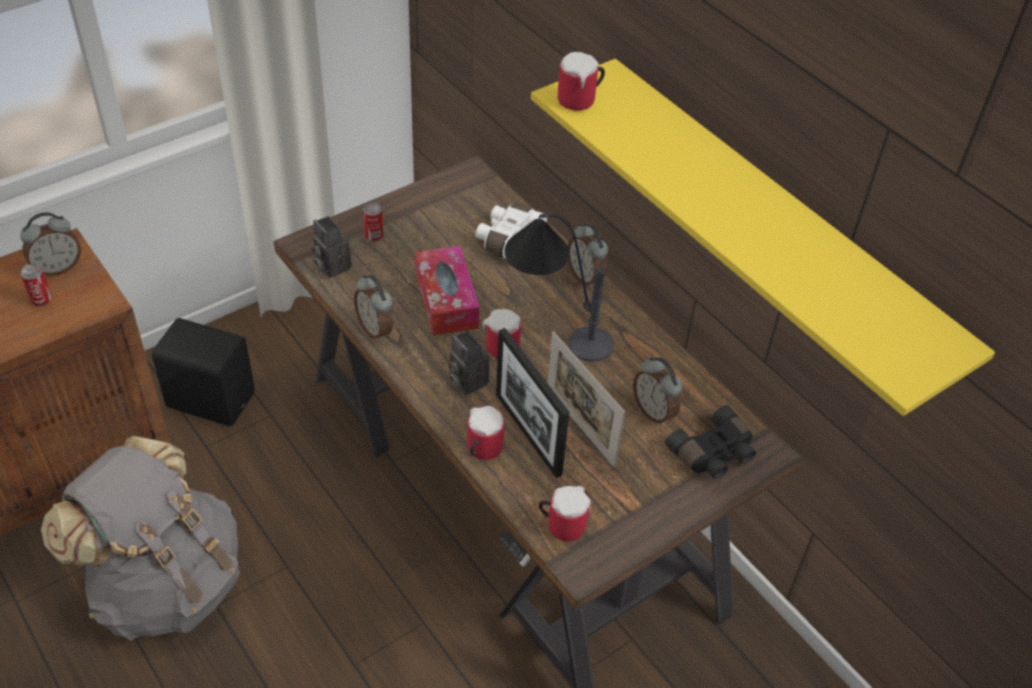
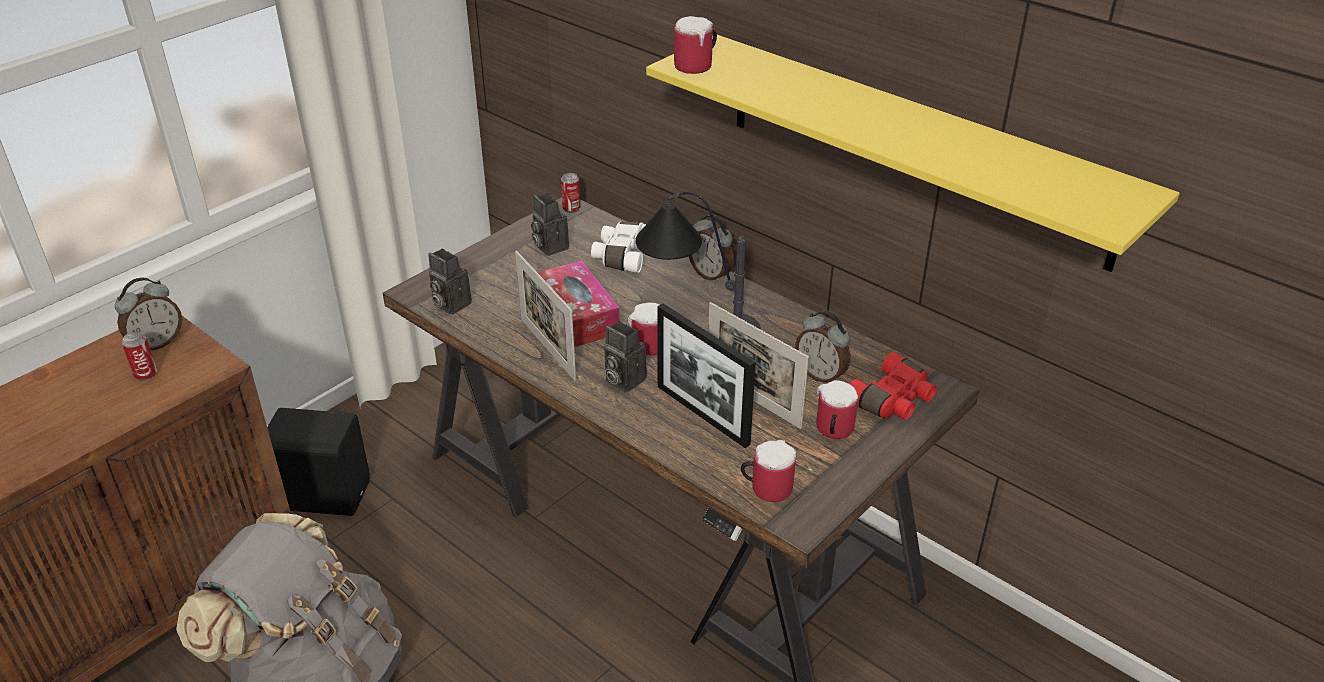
camera: 10 degrees left, 10 degrees down
alarm clock [354,275,393,342] -> none
can [363,202,383,242] -> can moved to [561,173,580,213]
mug [467,406,504,460] -> mug moved to [816,380,858,439]
black binoculars [665,405,756,479] -> red binoculars [850,352,937,420]
none -> picture frame [515,251,576,381]
none -> camera [531,193,569,256]

